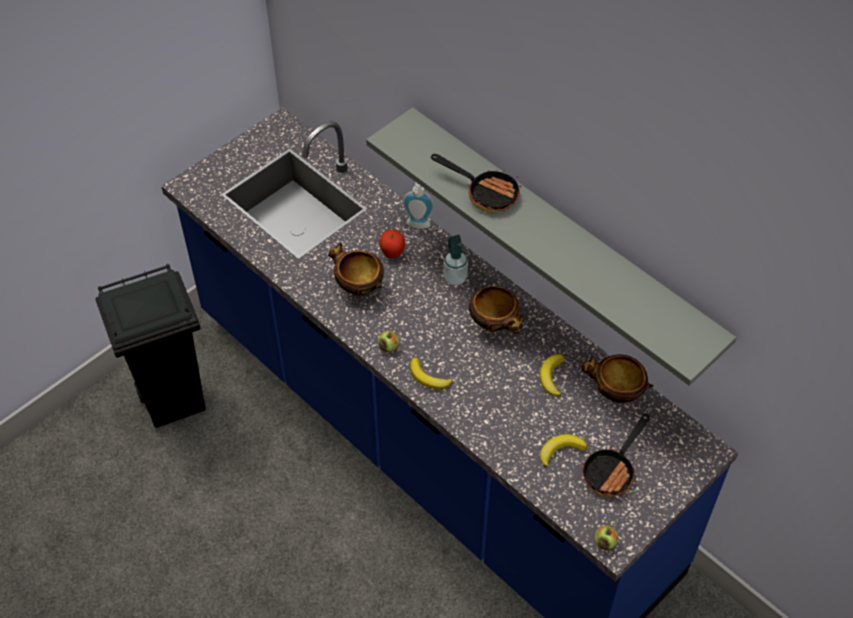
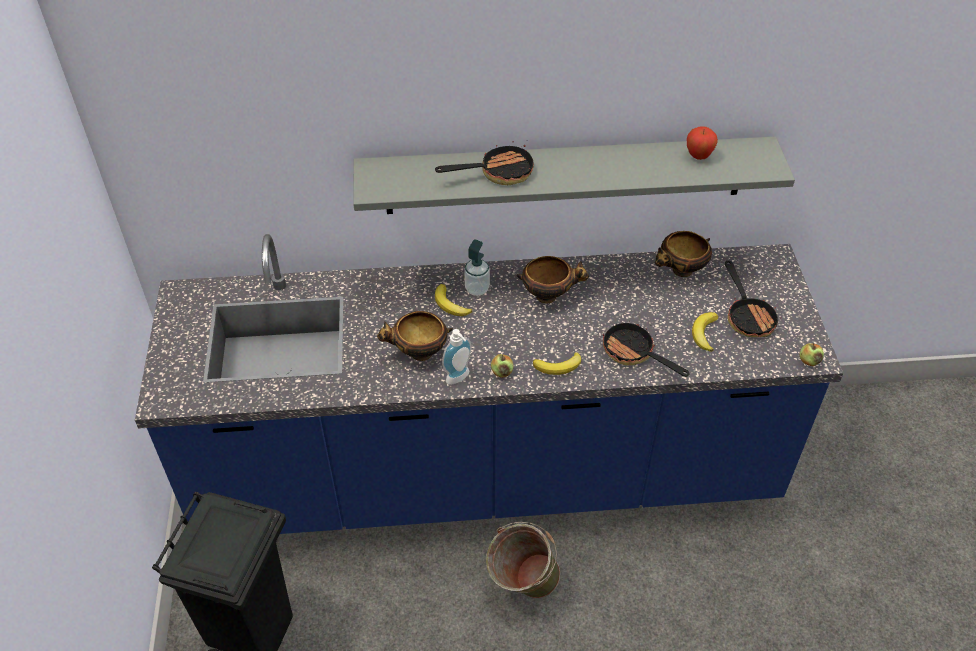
camera: 50 degrees left, 5 degrees down
apple [379,230,405,258] -> apple moved to [687,126,718,160]
soap dispenser [403,183,434,229] -> soap dispenser moved to [442,329,471,385]
banana [540,354,565,397] -> banana moved to [435,284,472,316]
none -> green bucket [486,522,560,598]
none -> frying pan [602,323,690,377]

